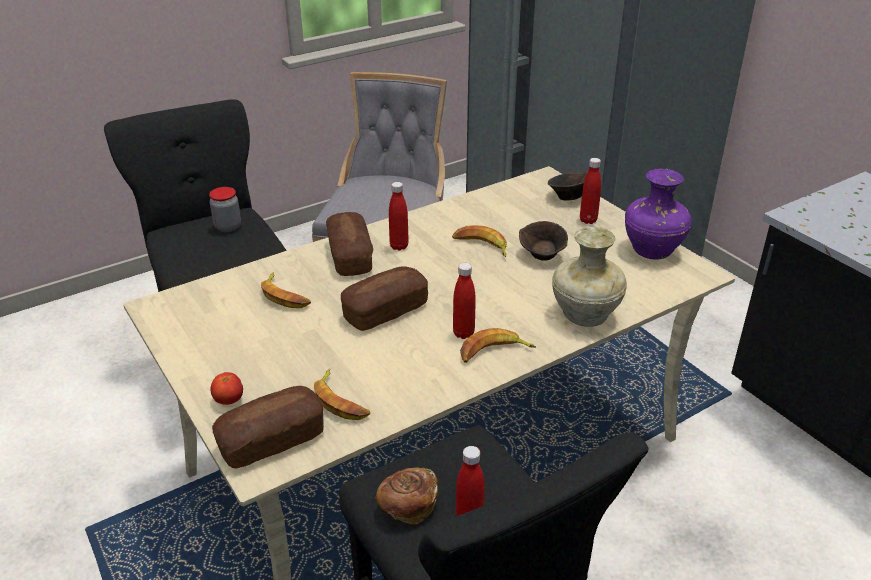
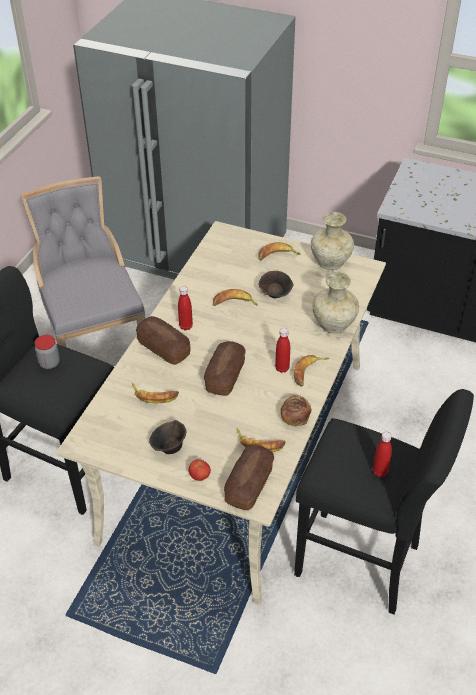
camera: 35 degrees left, 10 degrees up
bread [376,467,438,524] -> bread moved to [281,395,311,427]
brown bowl [548,172,588,201] -> brown bowl moved to [149,420,186,454]
red bottle [580,158,601,224] -> banana [258,242,301,260]
purple vase [625,168,692,260] -> beige vase [311,212,354,270]

